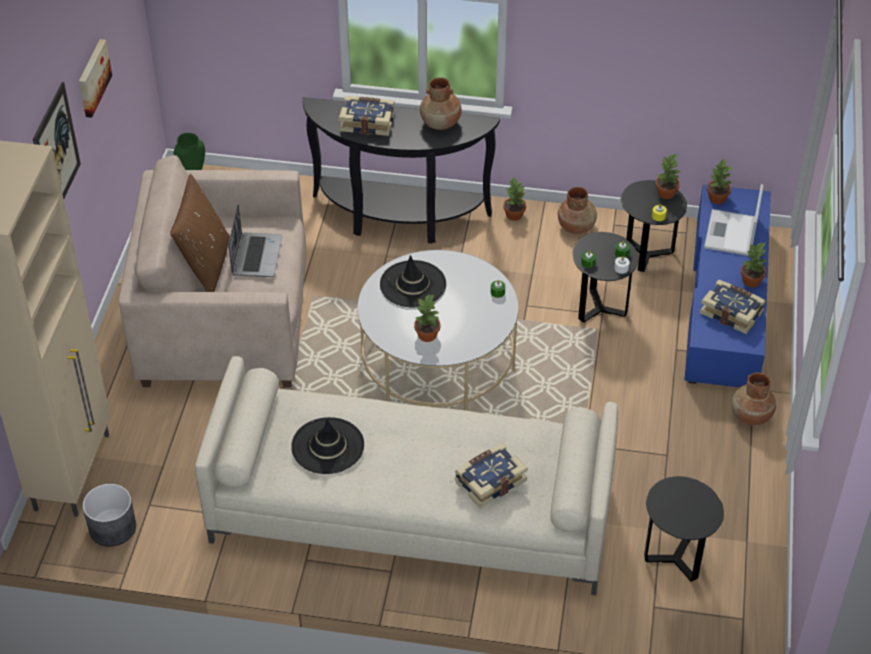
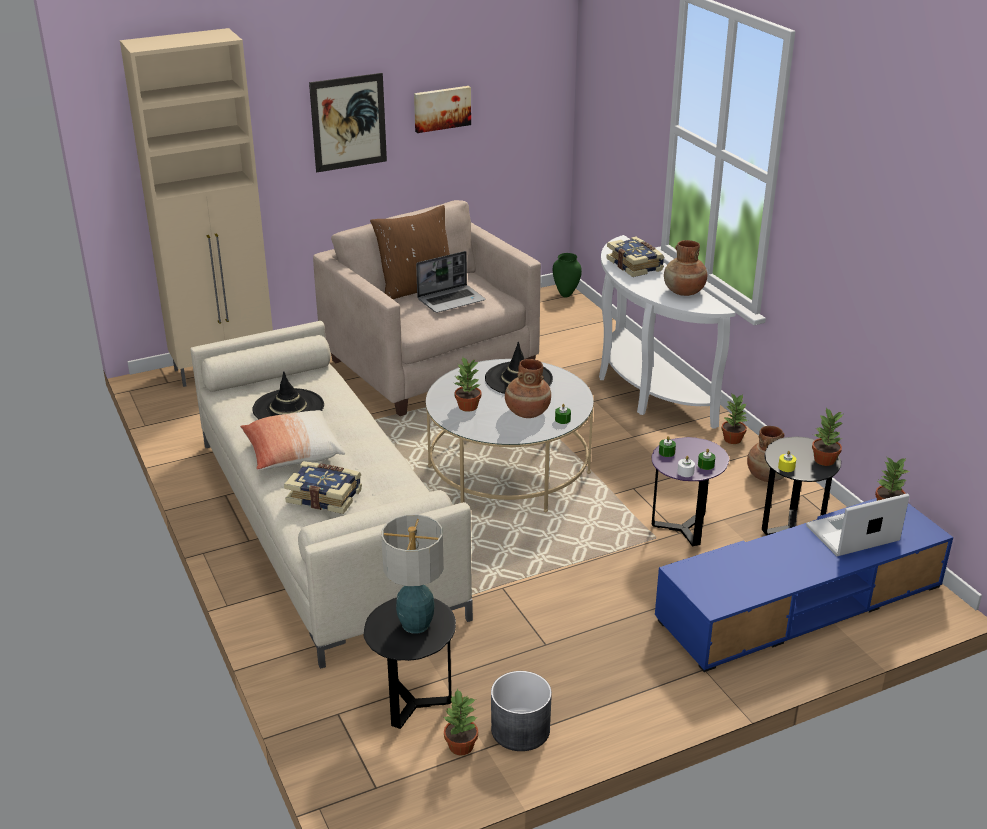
camera: 55 degrees right, 15 degrees down
grey planter [83,484,136,546] -> grey planter moved to [491,671,552,751]
black console table [302,97,500,244] -> white console table [599,235,736,429]
black side table [572,232,638,323] -> purple side table [652,437,729,546]
book [700,279,766,334] -> none
brown vase [731,372,776,425] -> brown vase moved to [505,359,551,418]
potted plant [741,243,767,287] -> potted plant moved to [444,689,478,755]
none -> pillow [240,410,345,470]
none -> table lamp [381,514,444,634]

